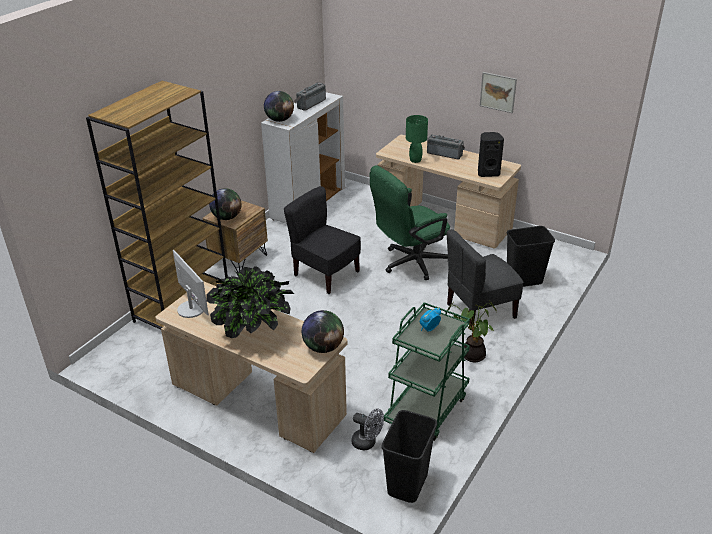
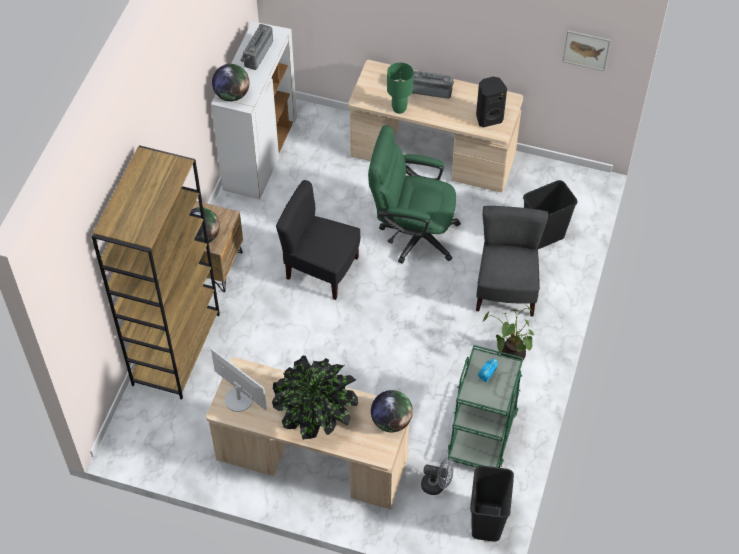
camera: 15 degrees left, 20 degrees up
green office chair [370,165,450,280] -> green office chair turned 60 degrees clockwise [368,125,461,263]
grey chair [447,229,524,330] -> grey chair turned 135 degrees clockwise [476,206,548,316]
picture [480,72,517,113] -> picture moved to [562,30,611,71]

